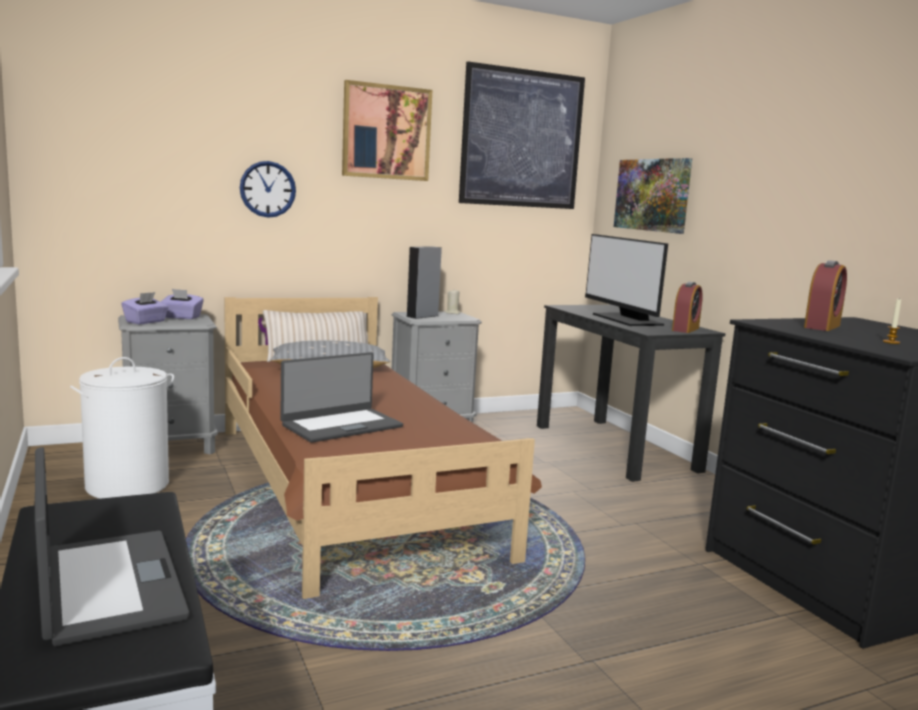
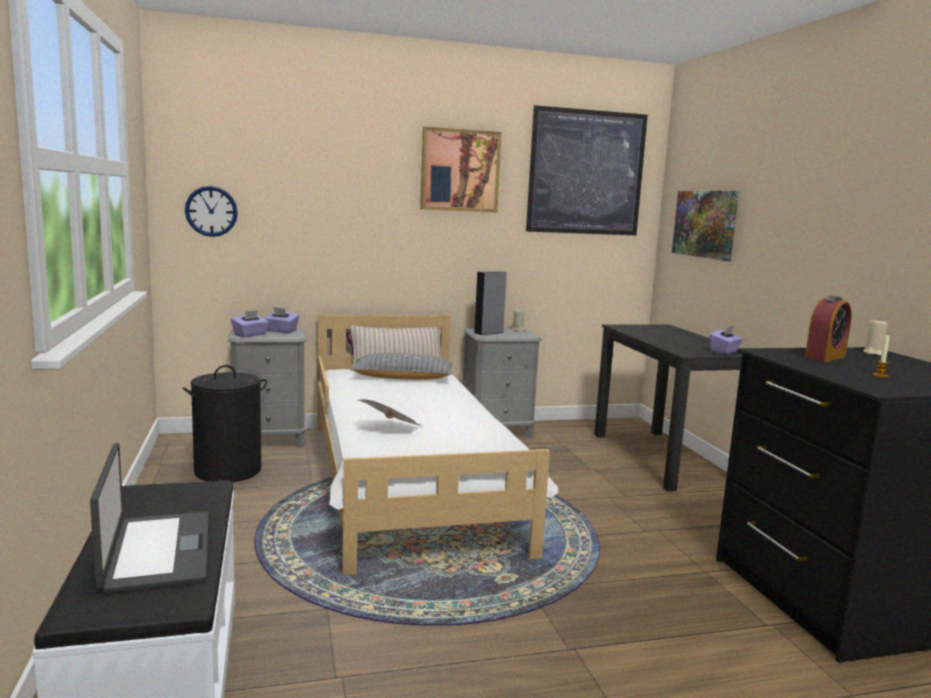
camera: 10 degrees right, 0 degrees up
white laundry basket [70,357,174,499] -> black laundry basket [183,365,267,482]
brown bed [224,297,542,599] -> white bed [317,314,558,575]
wall clock [240,161,296,218] -> wall clock moved to [185,186,238,237]
laptop [280,352,403,443] -> newspaper [358,399,420,425]
monitor [585,234,668,326] -> none
alarm clock [672,282,703,333] -> purple tissue box [709,326,743,355]
none -> beige candle [863,318,888,356]

